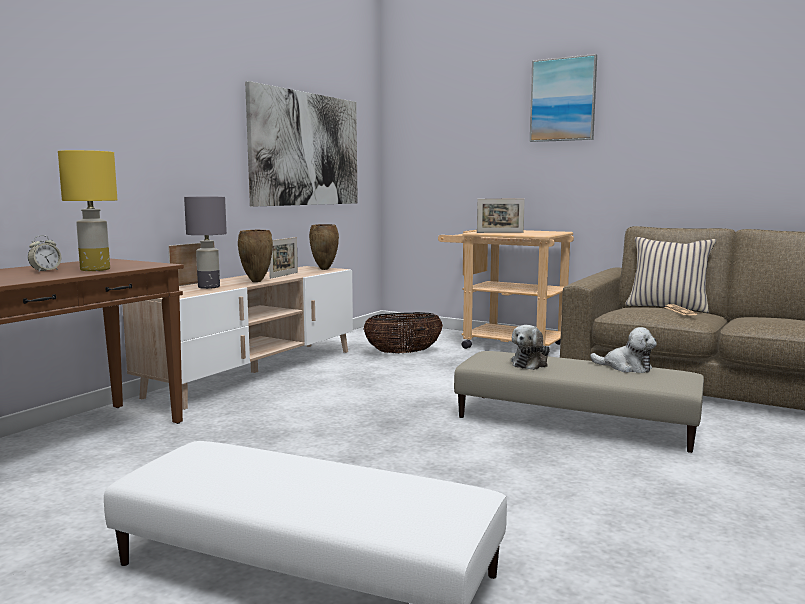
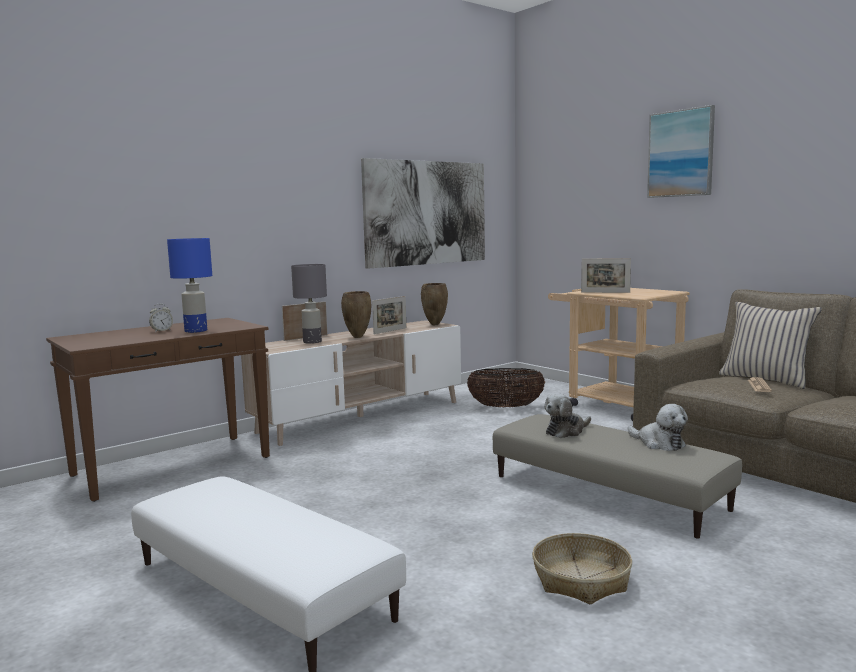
camera: 20 degrees right, 0 degrees up
yellow table lamp [58,150,117,271] -> blue table lamp [167,238,212,333]
none -> basket [532,533,632,604]

